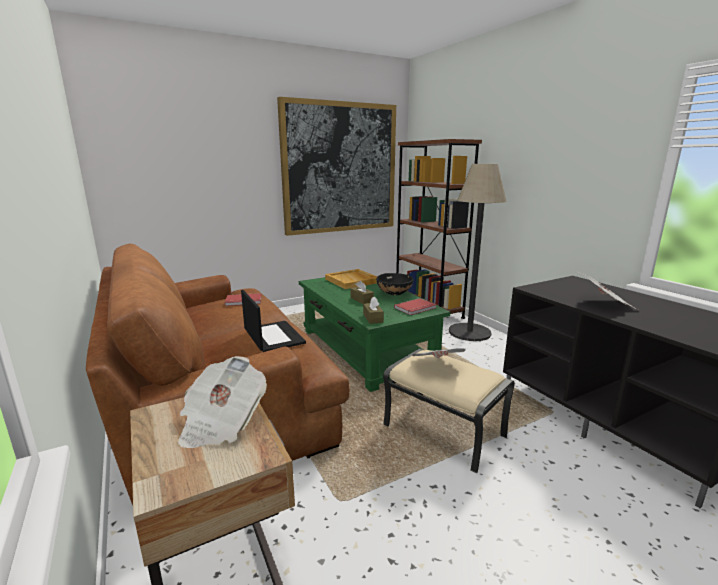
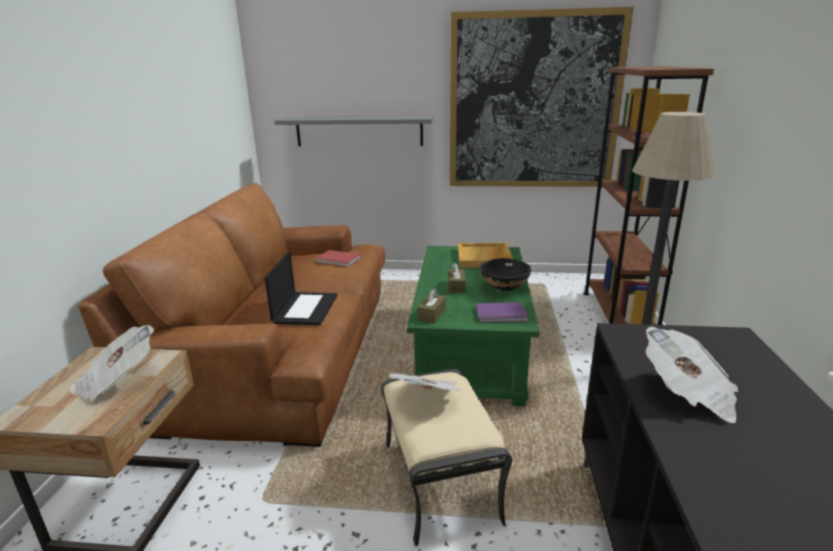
camera: 35 degrees right, 5 degrees up
red book [394,298,437,315] -> purple book [476,302,528,323]
none -> grey shelf [274,116,434,146]

